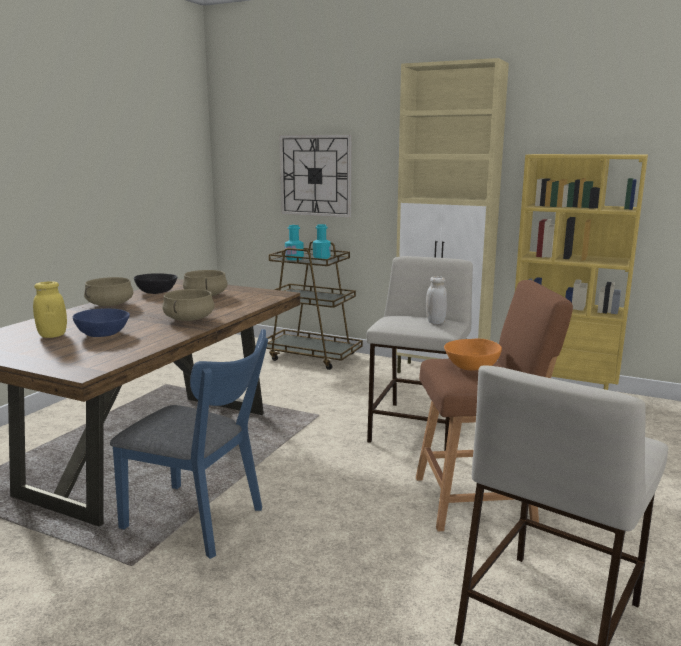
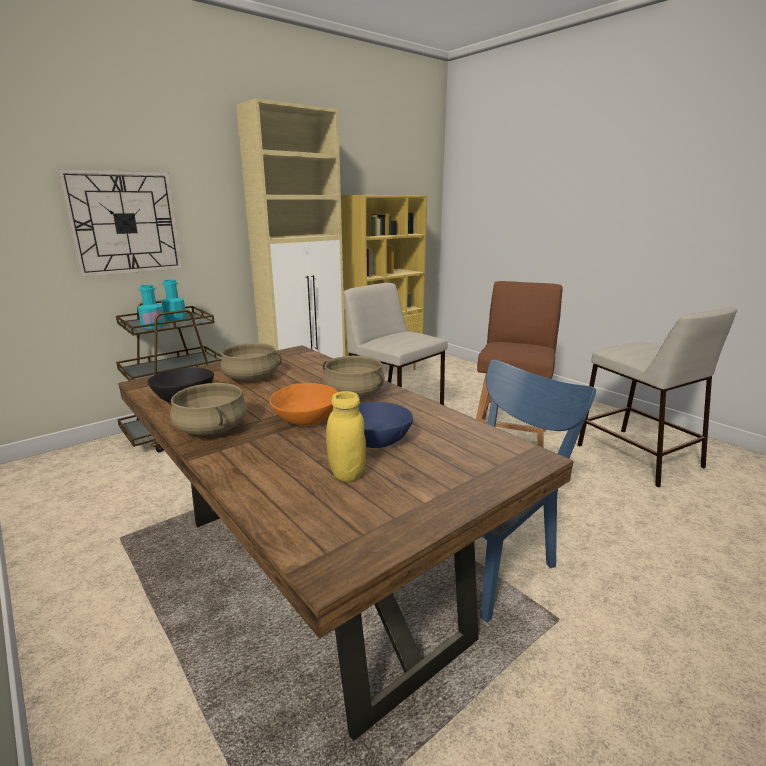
camera: 65 degrees left, 5 degrees up
white jar [426,276,447,324] -> none
orange bowl [444,339,502,371] -> orange bowl moved to [269,383,338,426]

